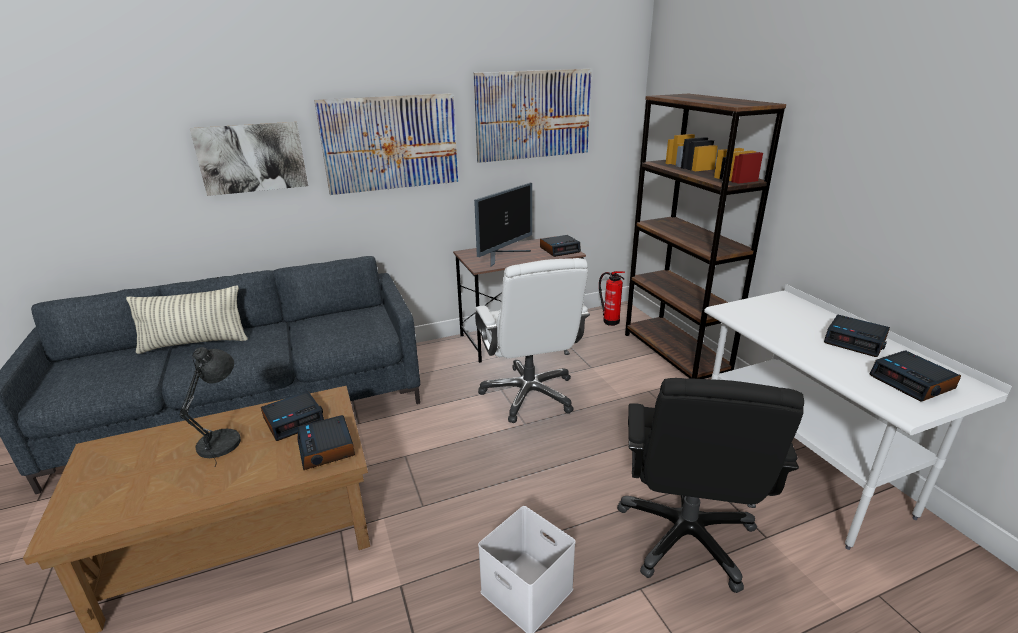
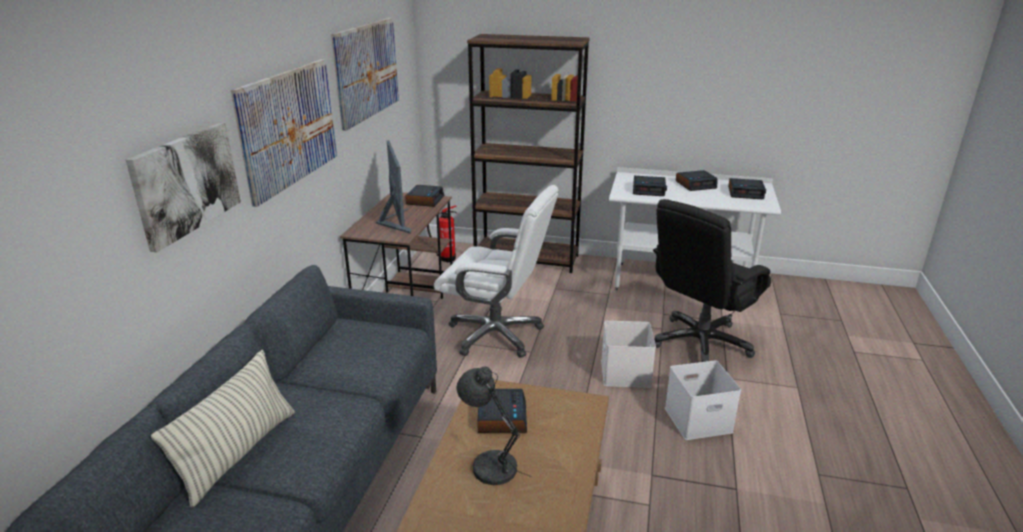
camera: 55 degrees left, 0 degrees up
alarm clock [297,415,355,470] -> alarm clock moved to [633,176,667,196]
black office chair [617,378,804,593] -> black office chair turned 90 degrees clockwise [653,199,771,362]
none -> white storage box [601,321,656,388]

